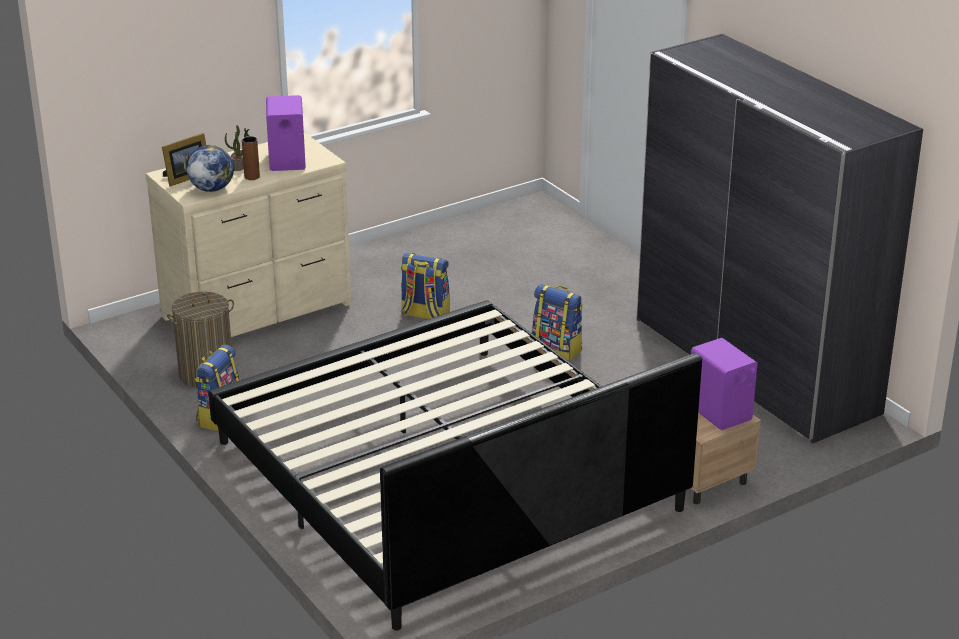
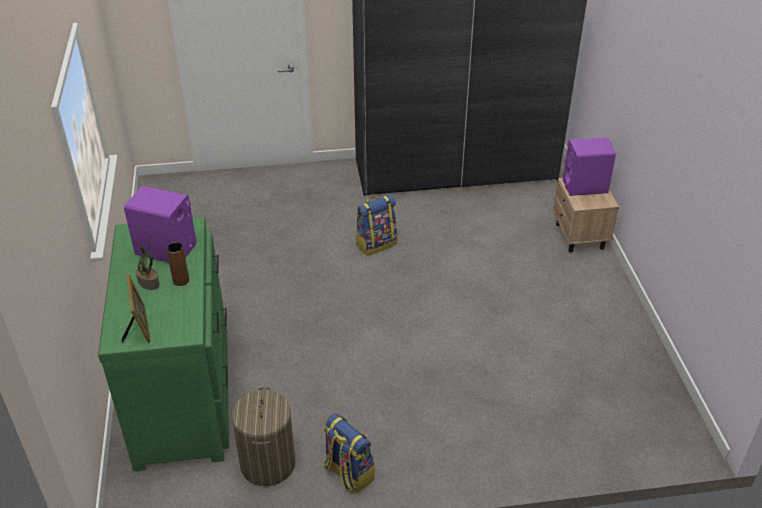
camera: 65 degrees left, 10 degrees up
beige dresser [145,133,351,337] -> green dresser [98,217,229,471]
globe [186,145,234,192] -> none
bed [208,300,702,631] -> none
backpack [401,253,450,319] -> none

